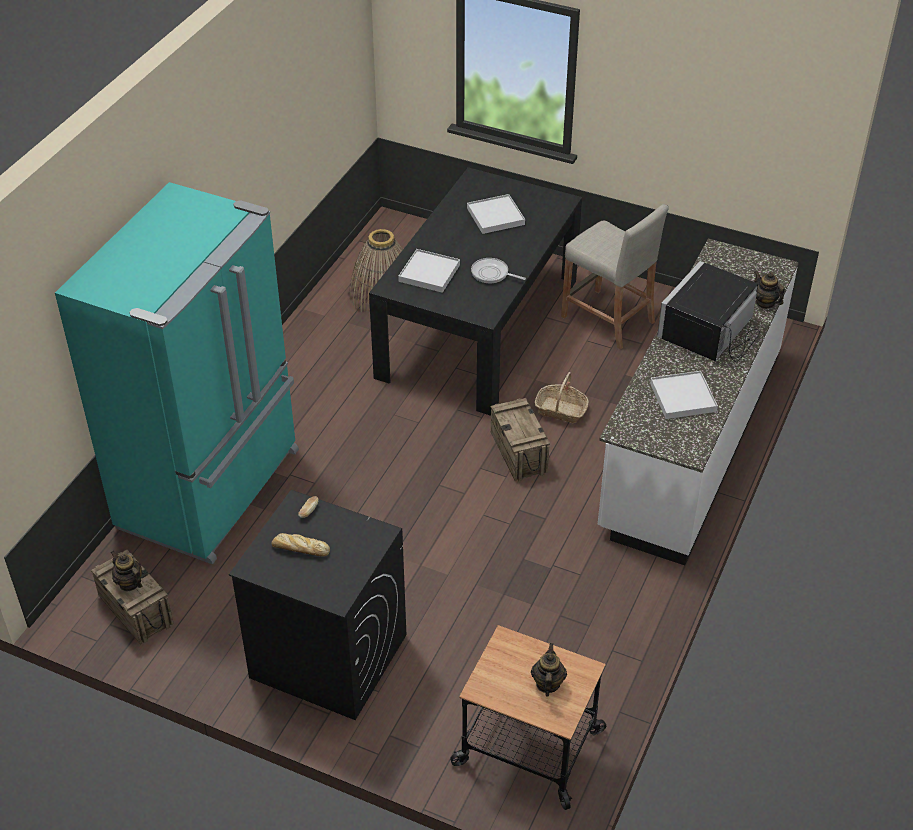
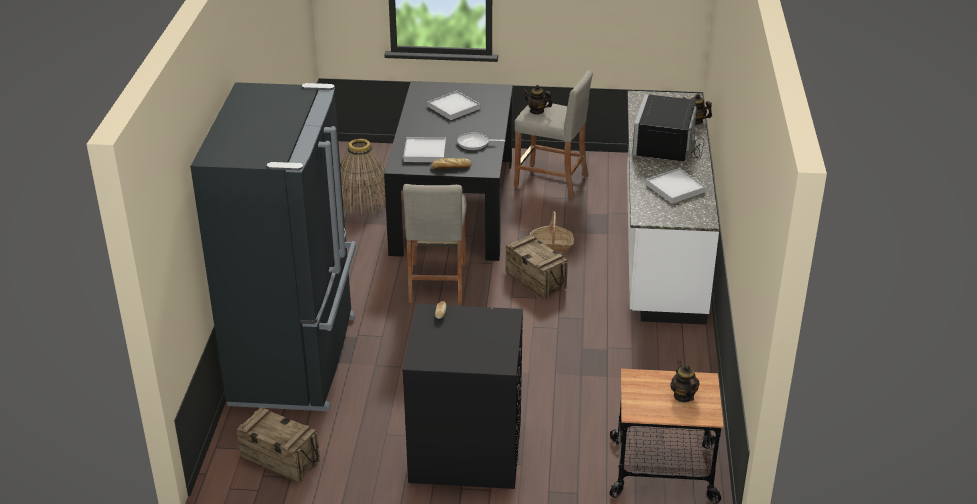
camera: 20 degrees left, 10 degrees down
turquoise fridge [55,182,299,565] -> black fridge [190,82,356,411]
teapot [110,550,142,591] -> teapot moved to [523,85,552,115]
bread [271,533,330,556] -> bread moved to [431,158,472,169]
none -> beige stool [403,184,466,303]

